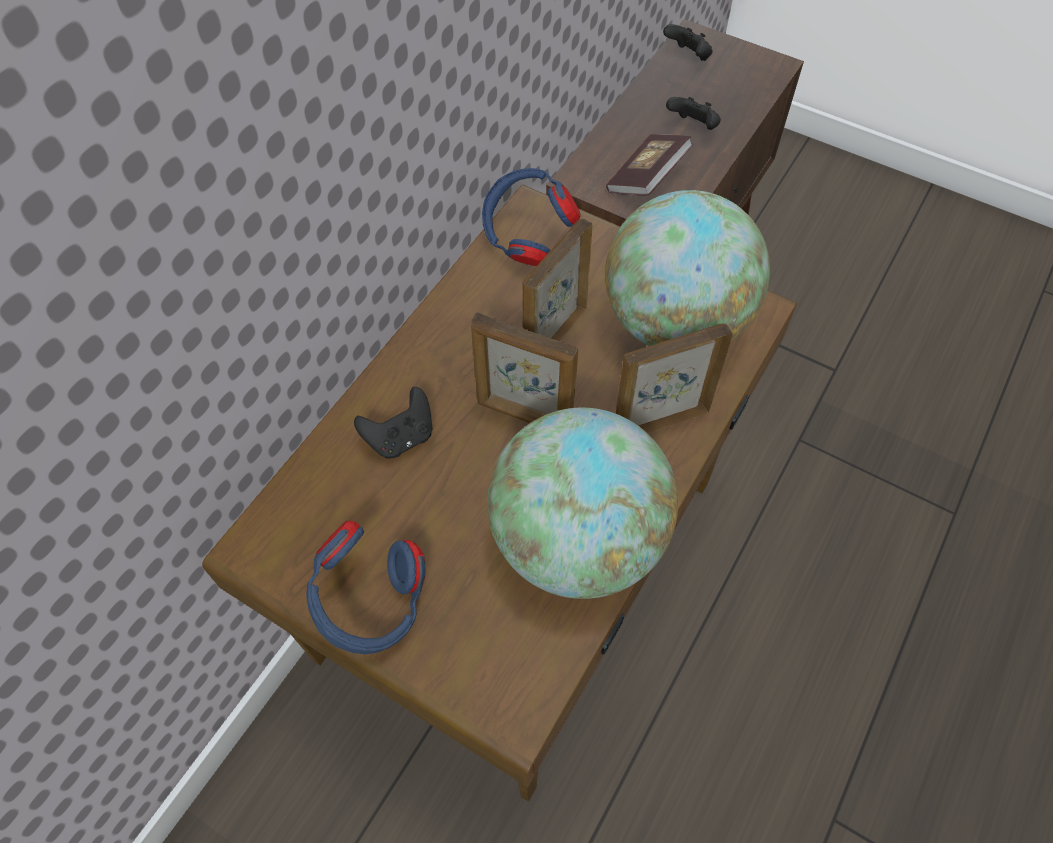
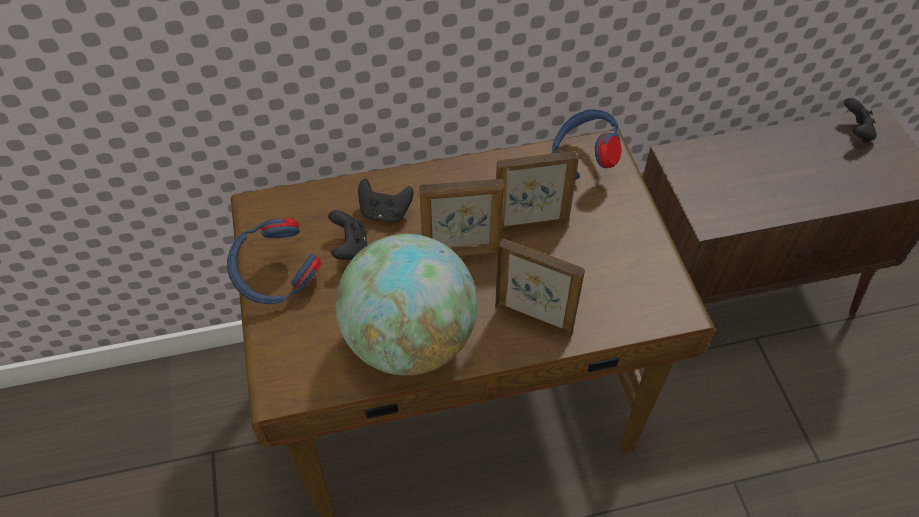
camera: 45 degrees right, 5 degrees down
picture frame [471,312,578,423] -> picture frame turned 75 degrees counterclockwise [419,179,504,257]
globe [605,190,770,346] -> none
book [606,134,693,196] -> none
black game controller [666,97,721,130] -> black game controller moved to [328,210,367,260]

